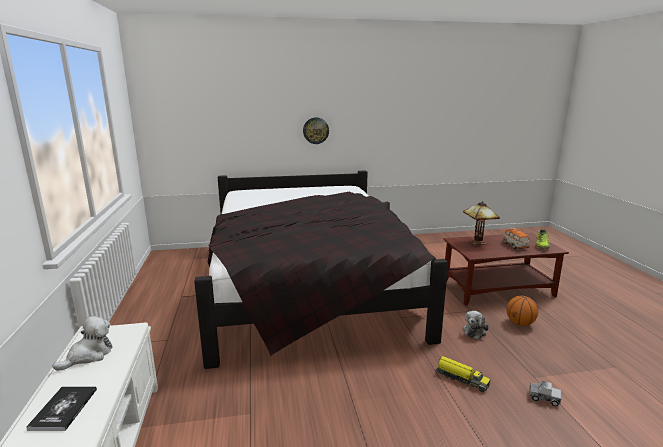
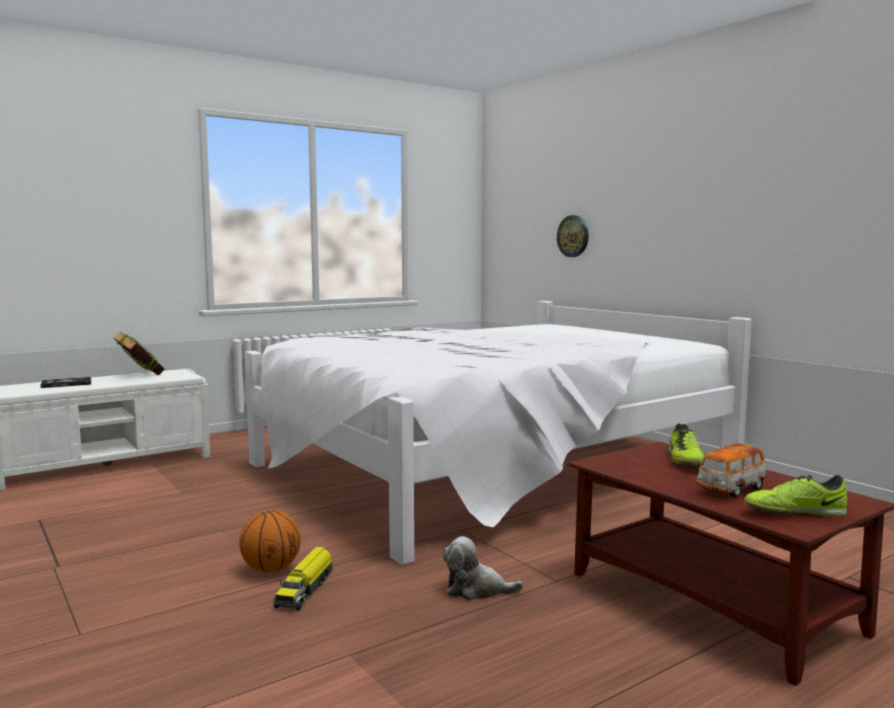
camera: 65 degrees right, 10 degrees down
plush toy [52,316,112,371] -> book [113,331,164,376]
black bed [194,171,448,369] -> white bed [245,301,752,565]
wall clock [303,117,329,144] -> wall clock moved to [557,215,589,257]
table lamp [463,201,500,245] -> shoe [669,423,705,465]
basketball [506,296,538,326] -> basketball moved to [239,510,301,573]
toy truck [529,381,561,407] -> none

